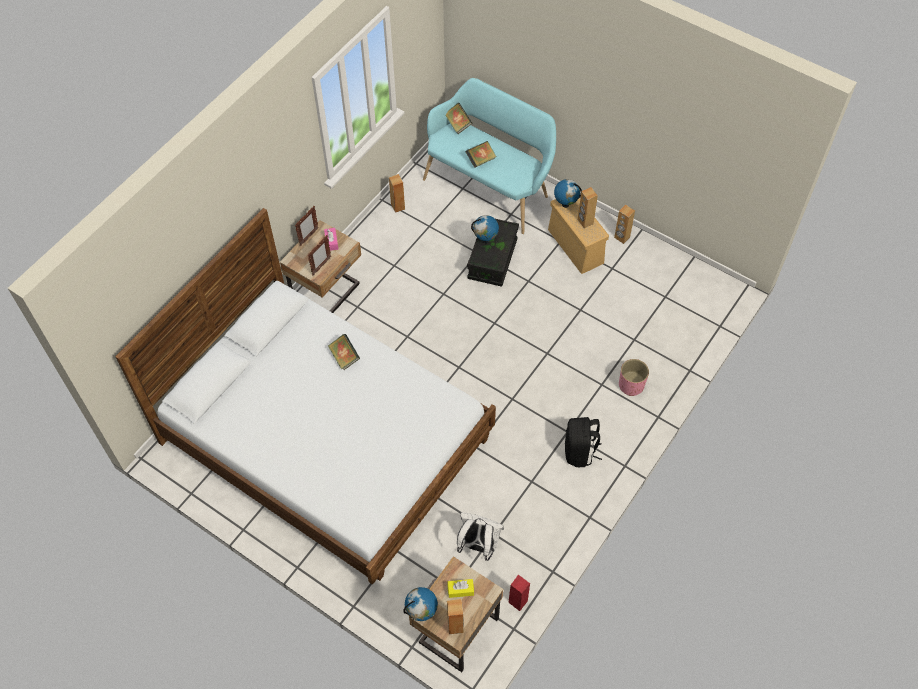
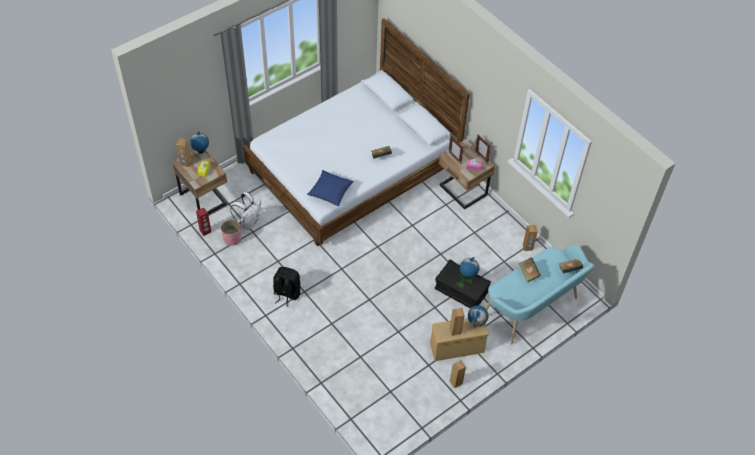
camera: 105 degrees right, 5 degrees down
pink planter [619,359,649,396] -> pink planter moved to [221,220,241,246]
none -> blue pillow [307,170,354,207]

